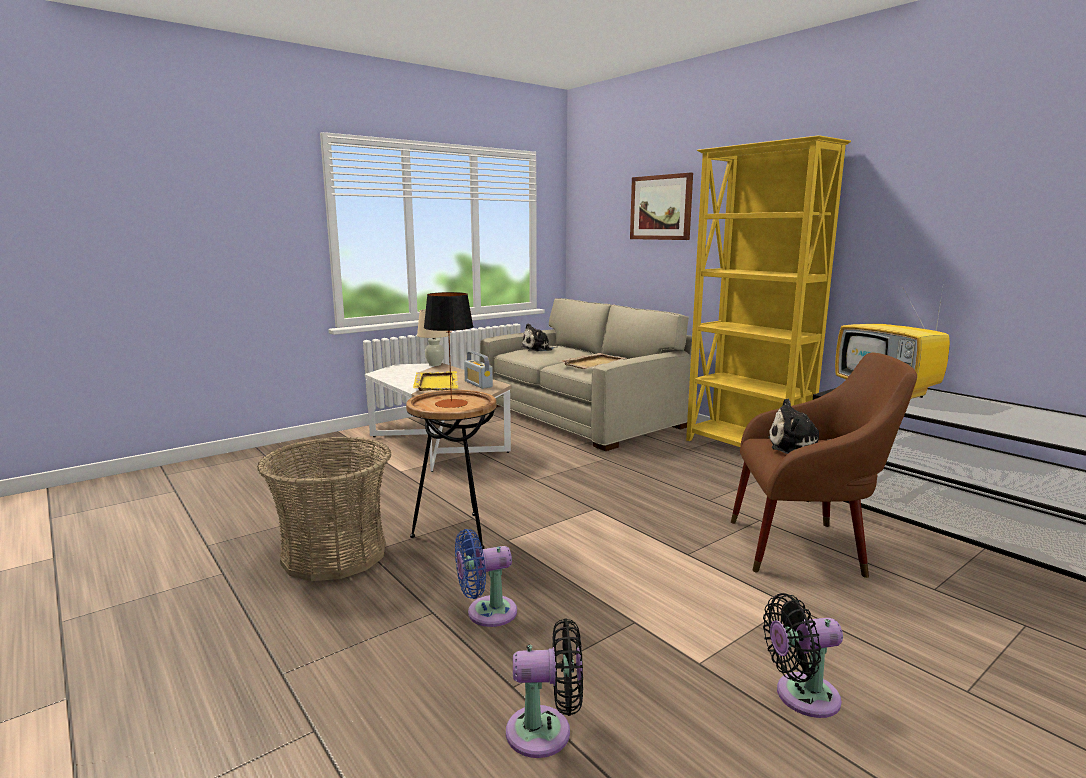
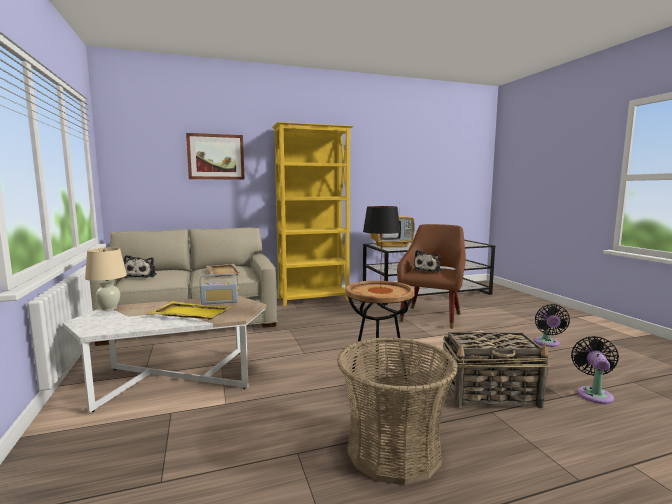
camera: 70 degrees left, 5 degrees down
blue fan [455,529,517,627] -> basket [443,332,550,409]

